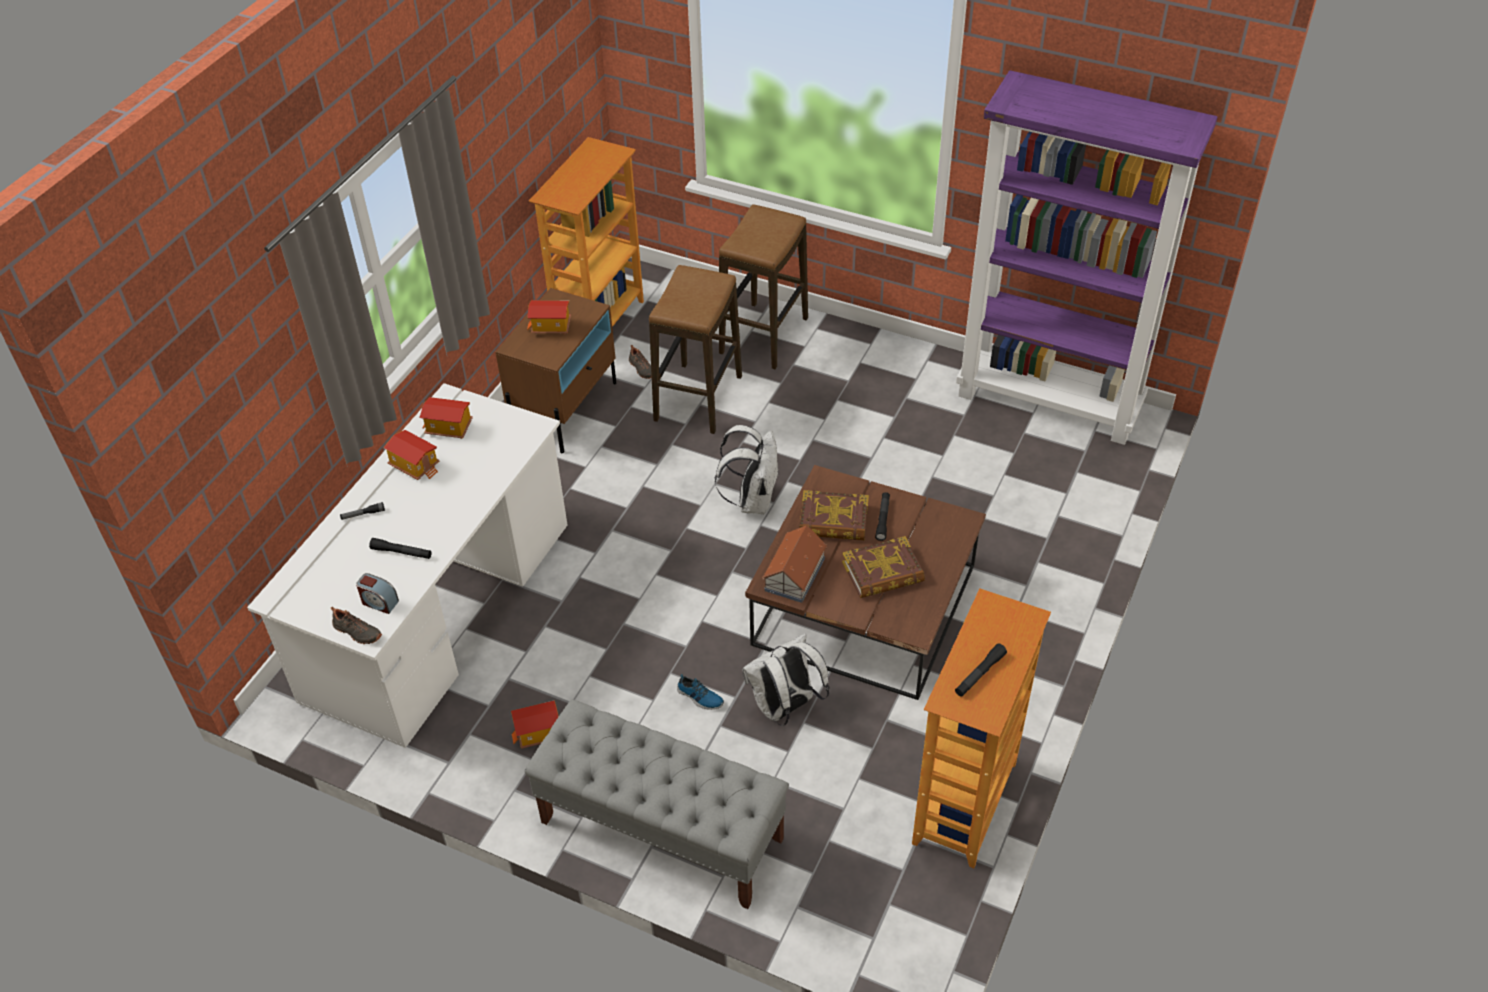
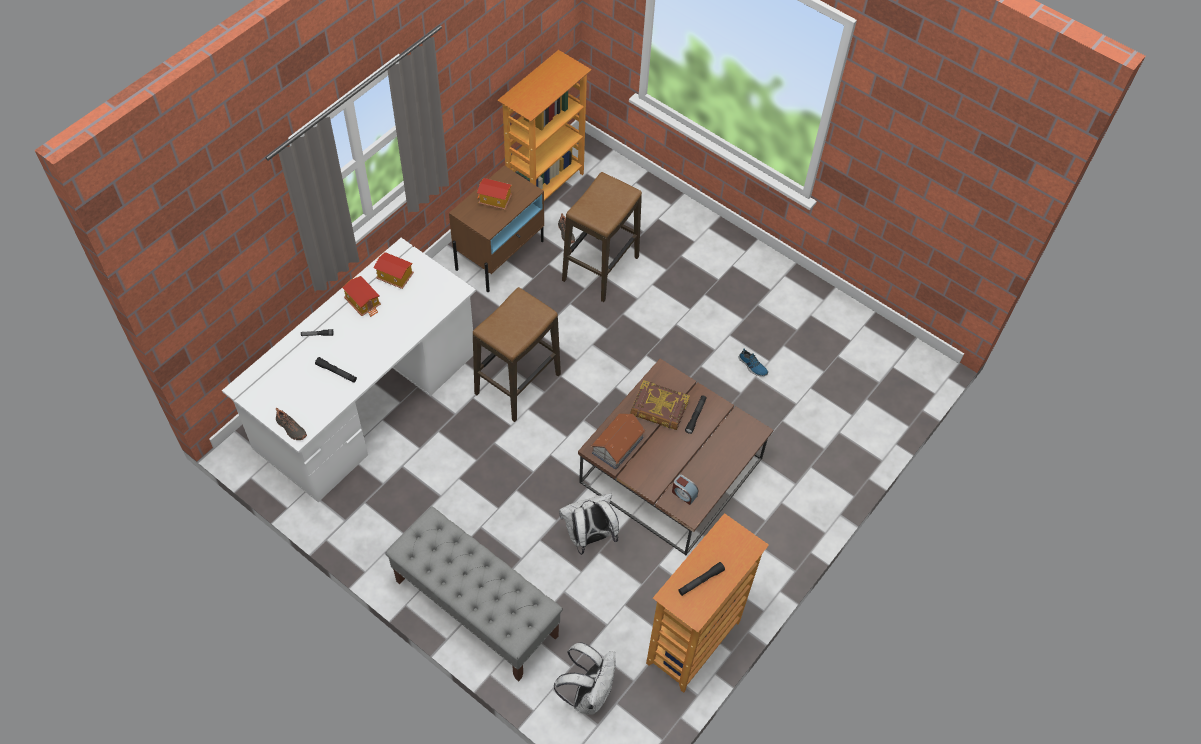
camera: 10 degrees right, 10 degrees up
alarm clock [356,573,399,614] -> alarm clock moved to [672,474,698,505]
toy house [511,700,559,749] -> none
shoe [677,674,724,710] -> shoe moved to [739,348,768,377]
white backpack [715,425,779,514] -> white backpack moved to [554,643,616,715]
stool [719,204,808,369] -> stool moved to [473,287,561,422]
book [842,536,925,598] -> none
purple bookcase [956,70,1218,445] -> none

